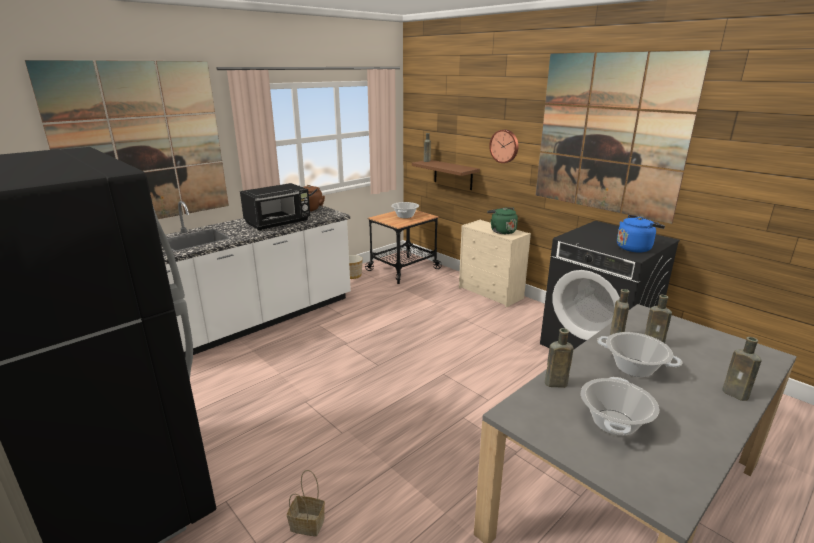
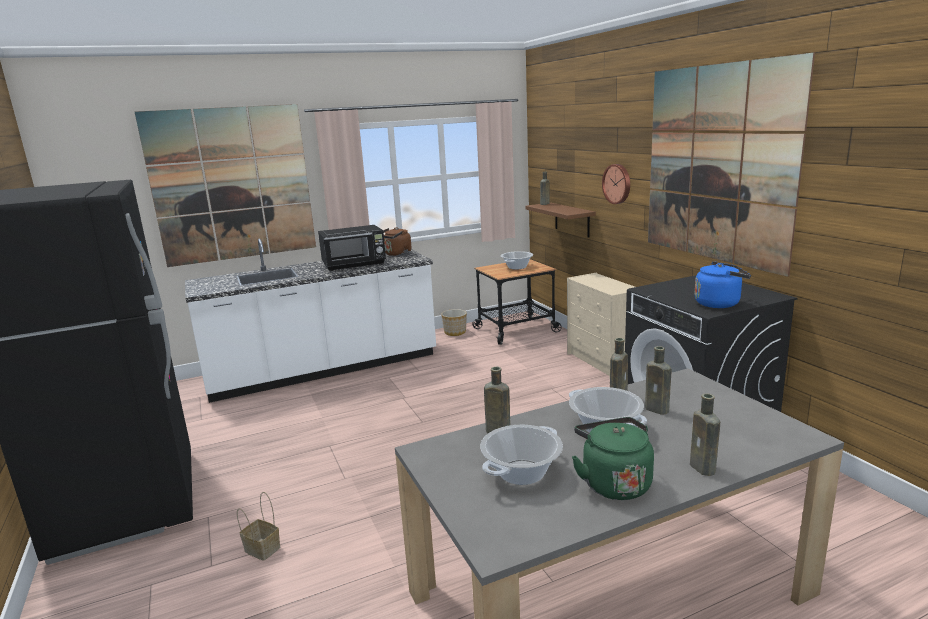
camera: 20 degrees right, 5 degrees down
green kettle [487,208,518,234] -> green kettle moved to [572,417,654,500]

